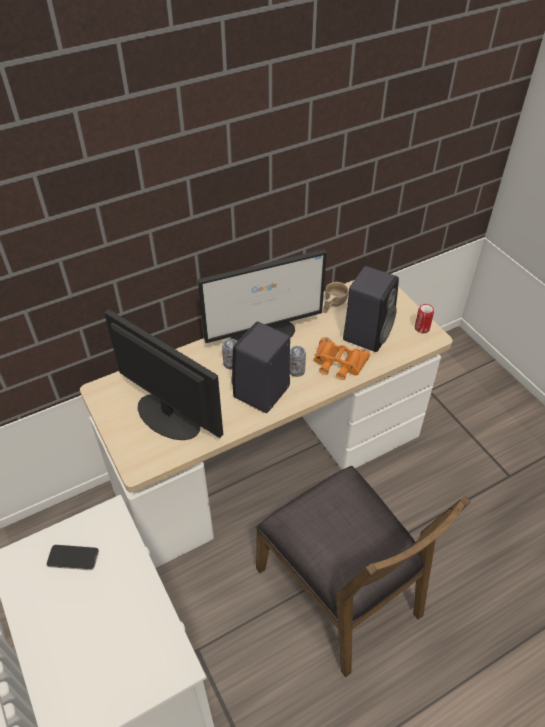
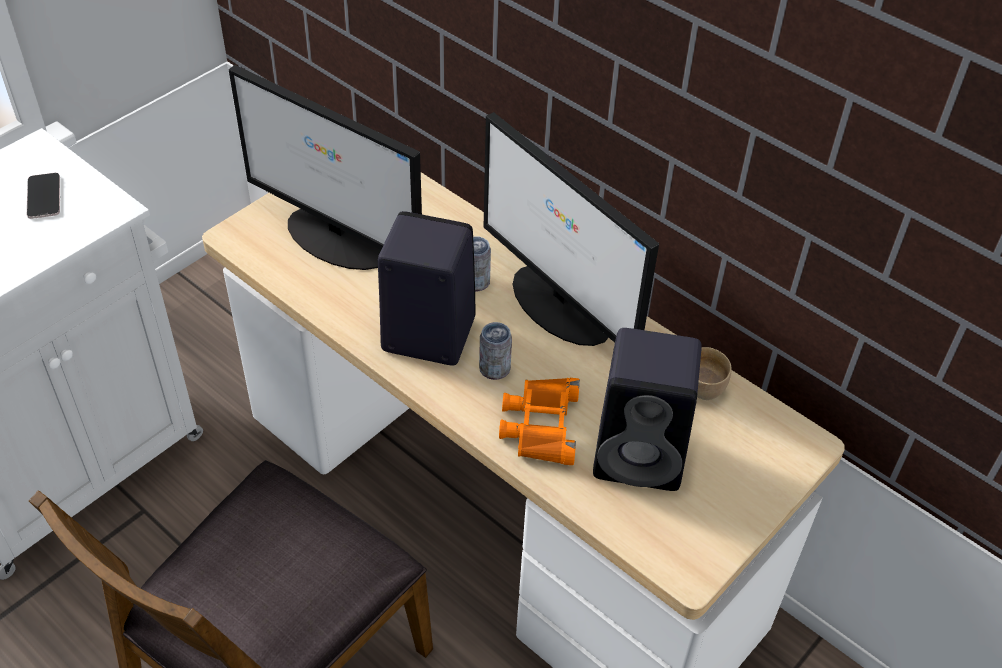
camera: 70 degrees right, 0 degrees up
monitor [104,309,223,440] -> monitor turned 105 degrees clockwise [229,65,422,270]
can [415,304,434,333] -> none

